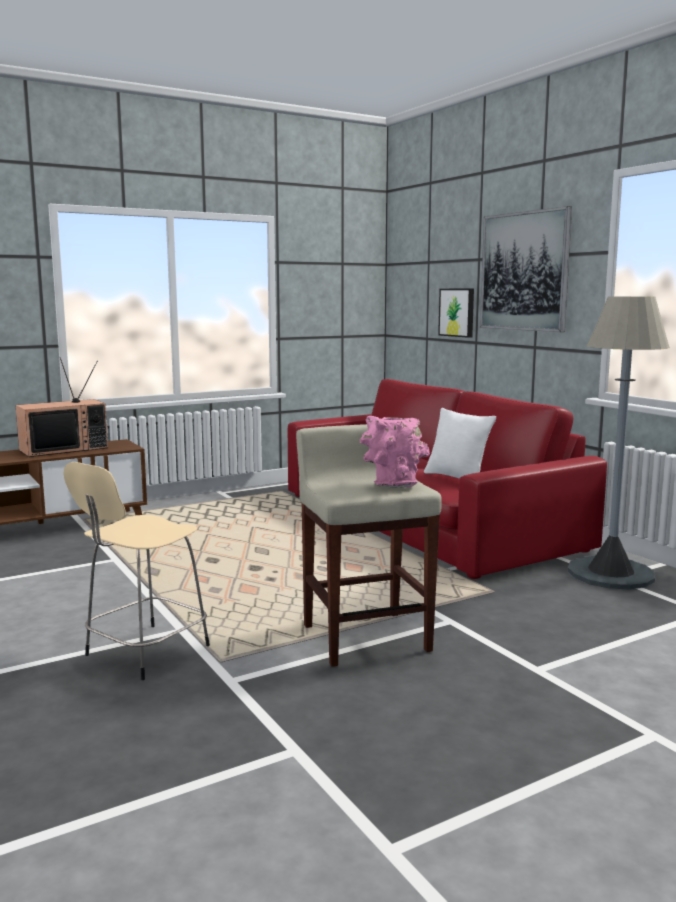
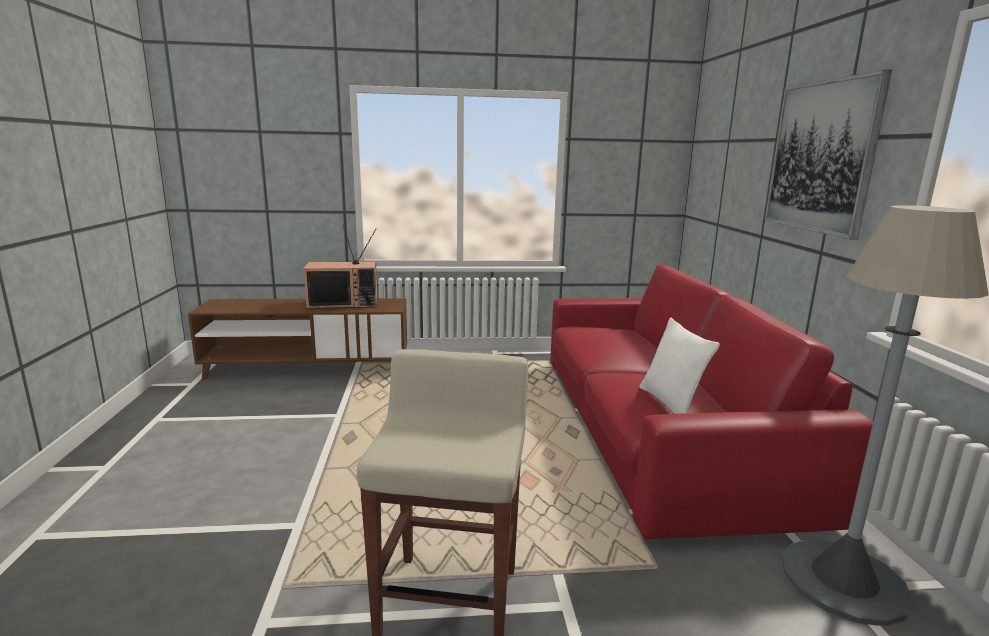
camera: 25 degrees right, 5 degrees up
beige stool [64,462,210,680] -> none
pink vase [360,416,430,488] -> none
picture [438,288,474,338] -> none

